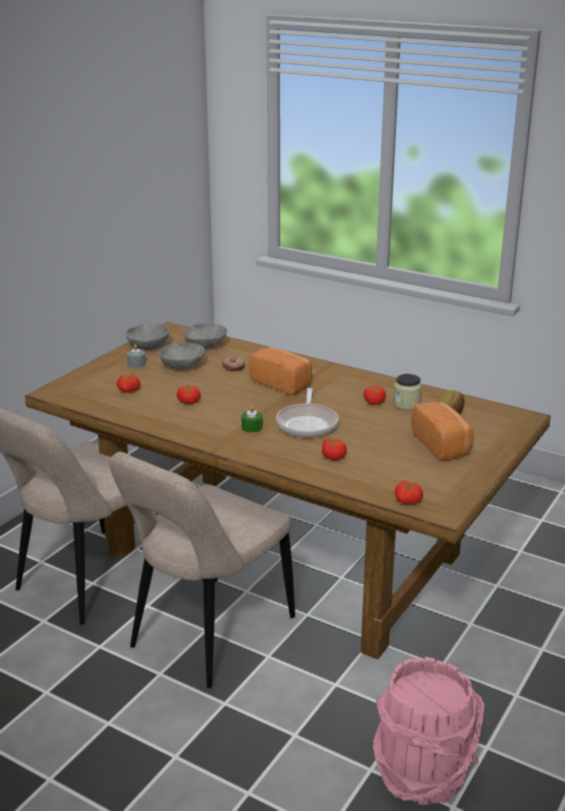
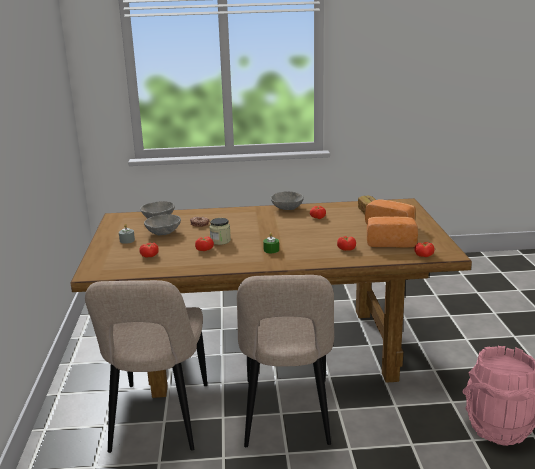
camera: 35 degrees left, 5 degrees down
grey bowl [125,323,169,350] -> grey bowl moved to [271,191,304,210]
bread [249,347,312,395] -> bread moved to [367,216,418,247]
frying pan [276,388,339,437] -> none
jar [393,374,422,410] -> jar moved to [210,218,231,245]

